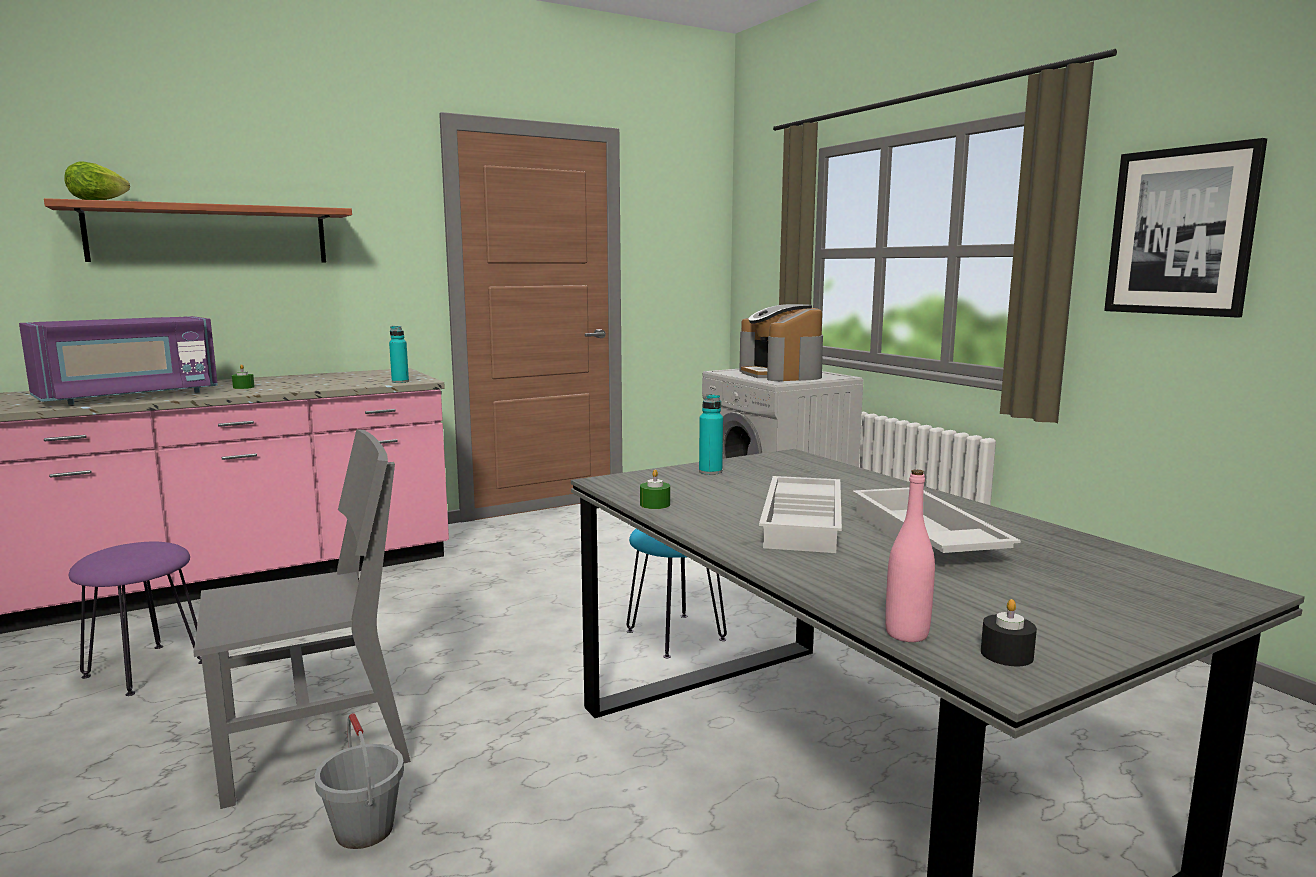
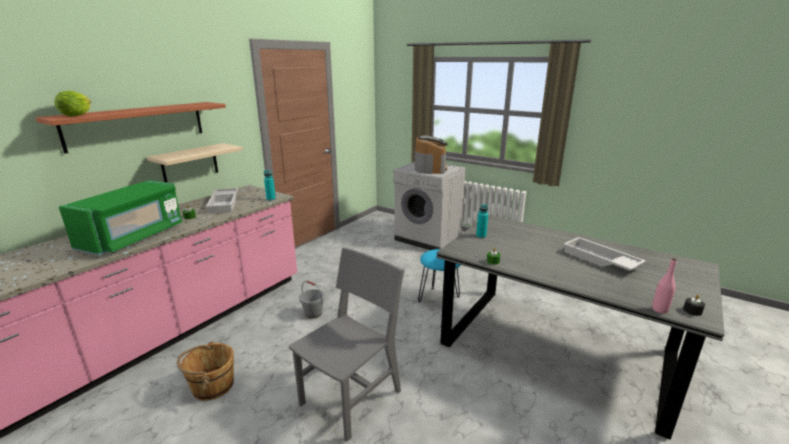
camera: 25 degrees left, 10 degrees up
purple microwave [19,316,218,405] -> green microwave [59,180,182,255]
purple stool [69,542,202,696] -> brown bucket [177,341,234,401]
grey bucket [315,713,404,849] -> grey bucket moved to [299,281,325,319]
coffee machine [739,304,823,381] -> coffee machine turned 135 degrees counterclockwise [415,135,447,174]
white tray [759,476,842,553] -> white tray moved to [206,188,239,214]
picture [1104,138,1267,318] -> none
none -> beige shelf [147,143,243,183]

